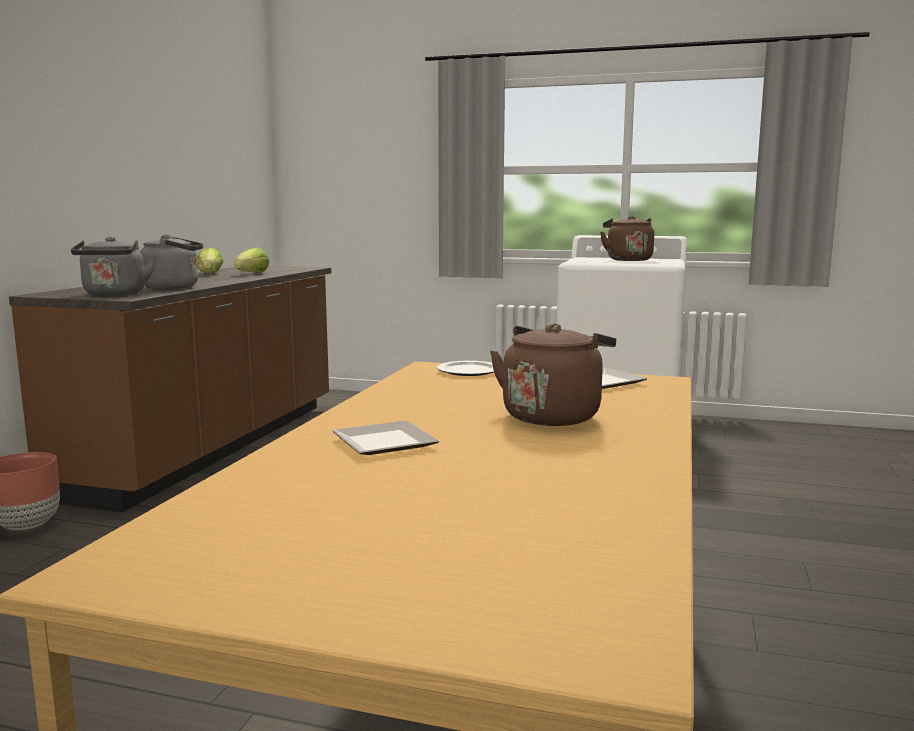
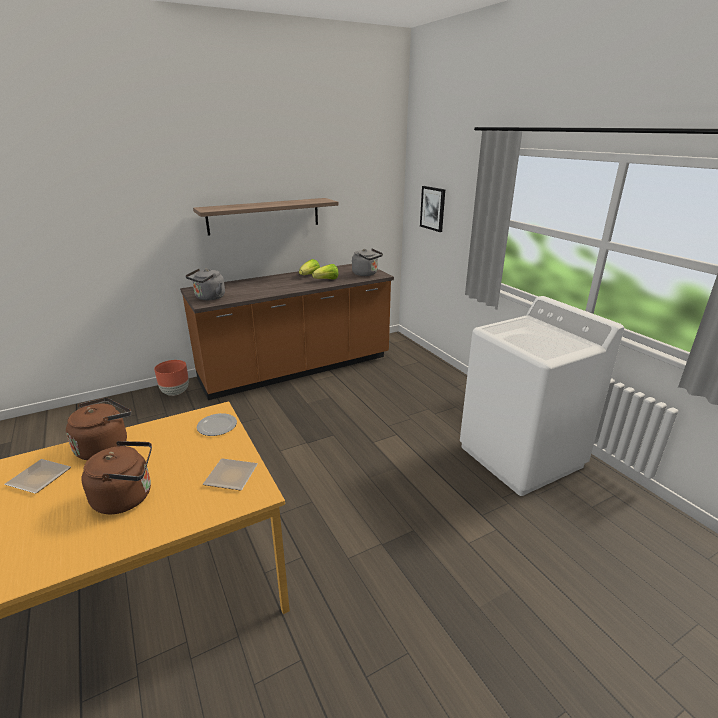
camera: 45 degrees right, 15 degrees up
grey kettle [140,234,203,290] -> grey kettle moved to [352,248,383,276]
brown kettle [600,215,654,261] -> brown kettle moved to [66,398,131,460]
none -> shelf [193,198,338,236]
none -> picture [420,186,445,232]

